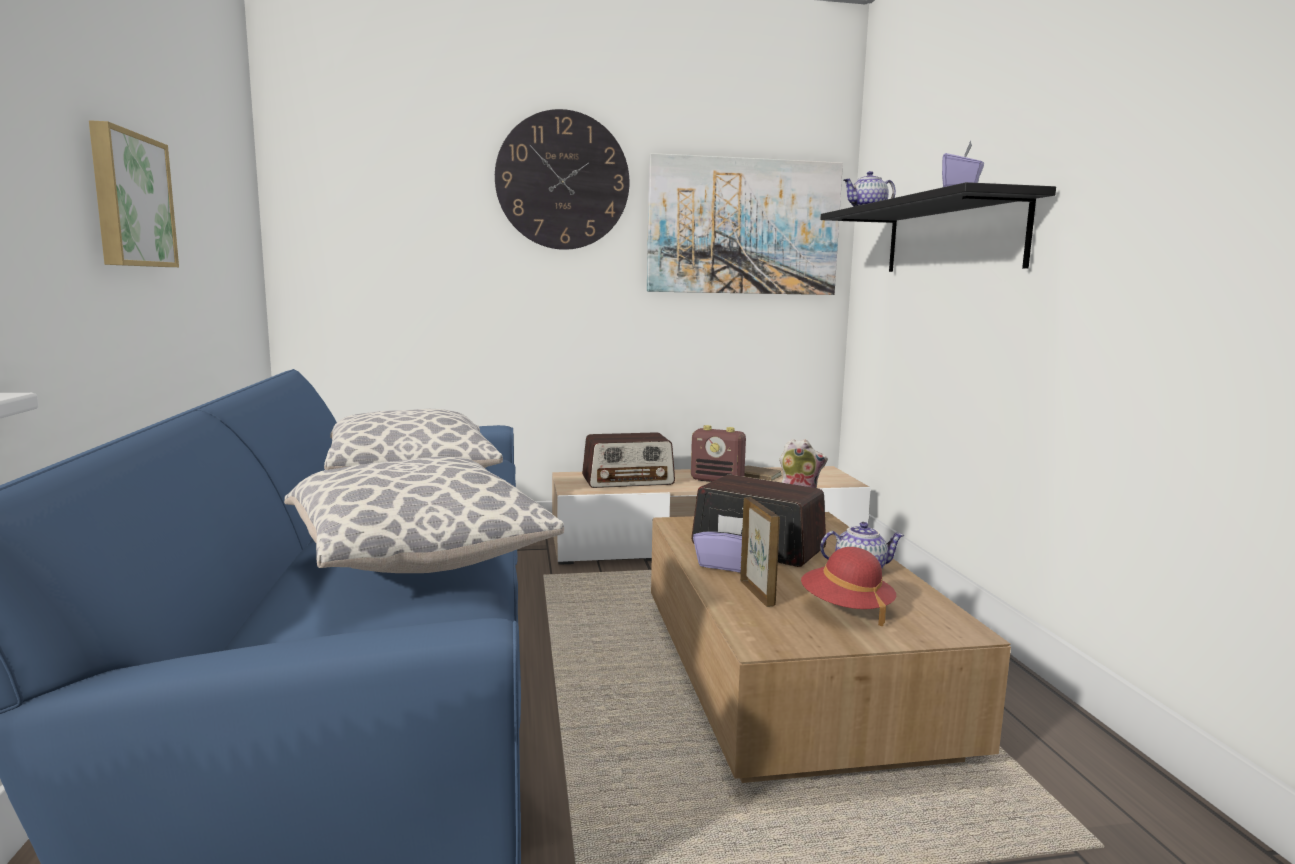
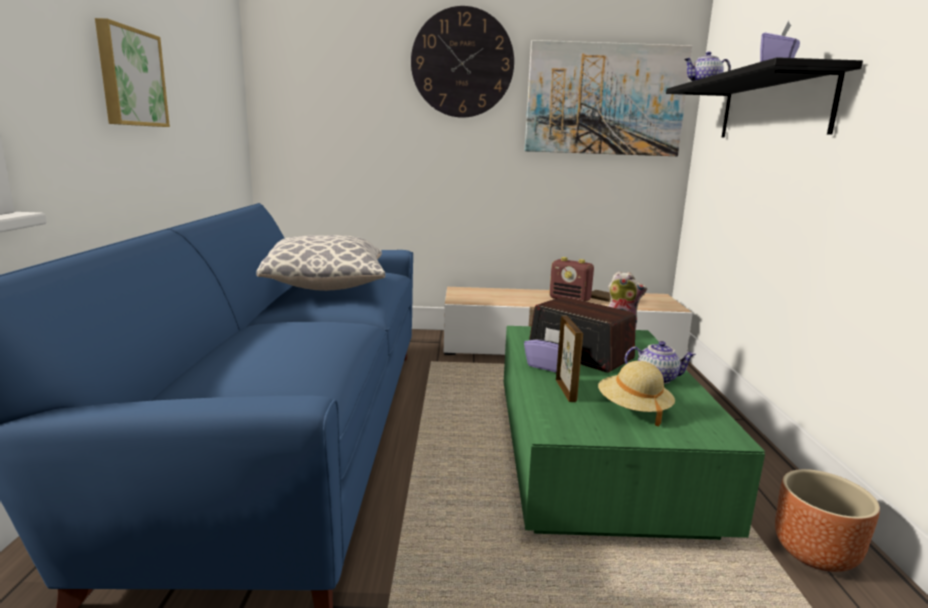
camera: 10 degrees right, 5 degrees up
pillow [284,456,564,573] -> none
radio [582,432,675,488] -> none
brown coffee table [651,512,1011,783] -> green coffee table [504,326,765,540]
red hat [801,547,896,626] -> beige hat [598,361,675,426]
none -> brown planter [775,469,880,572]

